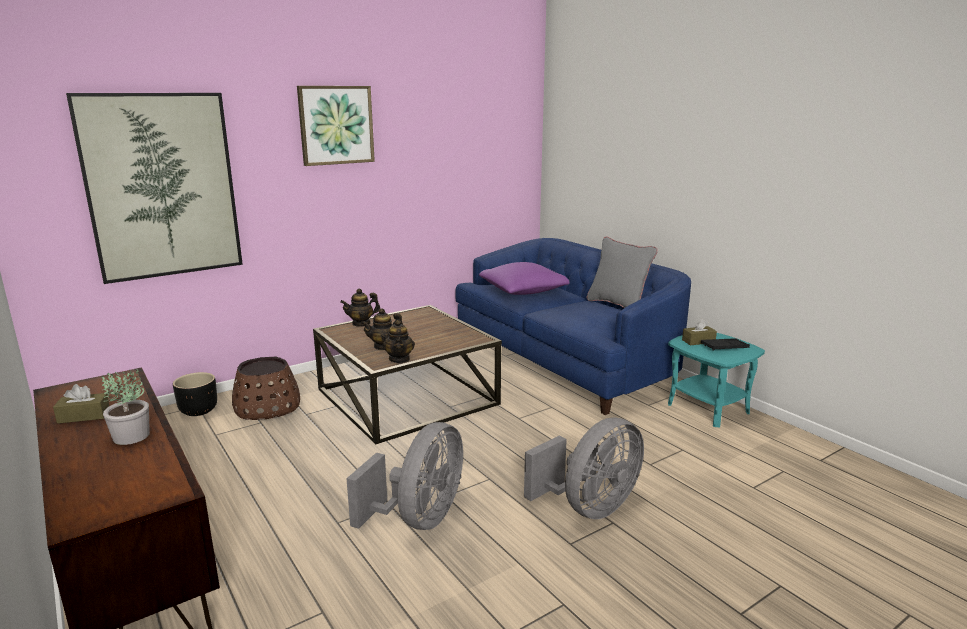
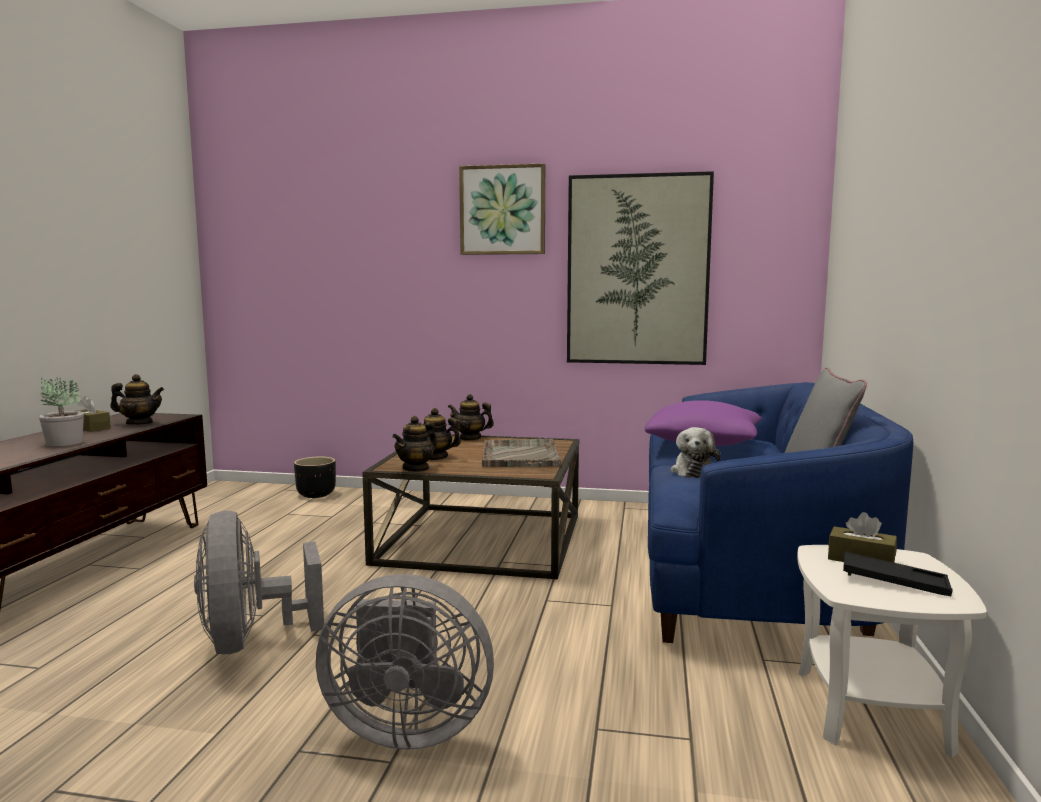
camera: 45 degrees right, 10 degrees down
picture [66,93,243,284] -> picture moved to [567,171,714,365]
brown planter [232,356,300,420] -> none
grey fan [346,422,463,530] -> grey fan turned 90 degrees clockwise [194,511,324,654]
turquoise side table [668,333,765,427] -> white side table [797,545,987,758]
none -> teapot [110,374,164,425]
none -> grey tray [482,438,561,467]
none -> plush toy [670,427,721,478]

